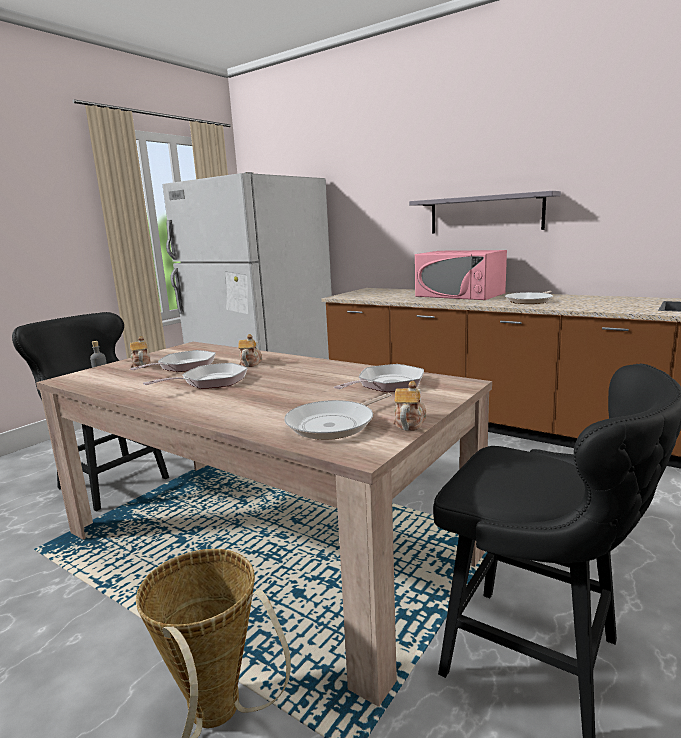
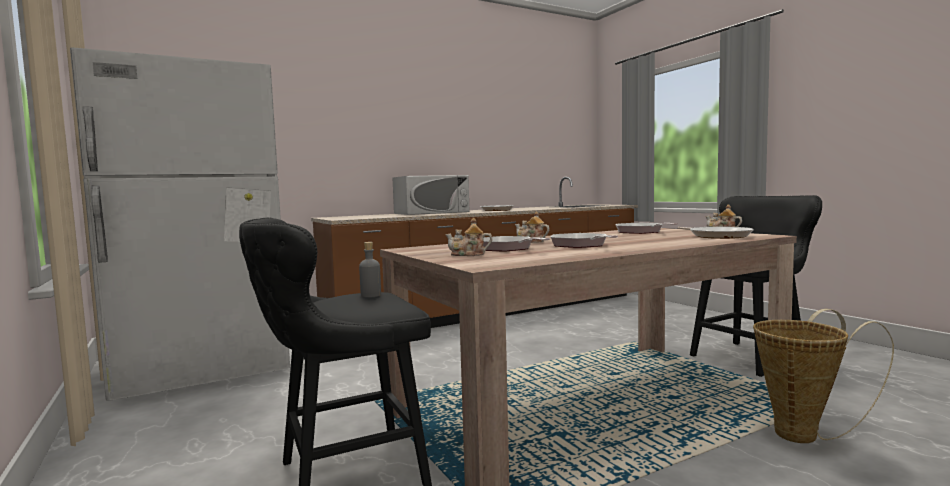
camera: 65 degrees left, 10 degrees down
grey shelf [409,191,561,233] -> none
pink microwave [415,250,507,300] -> white microwave [393,175,470,215]

